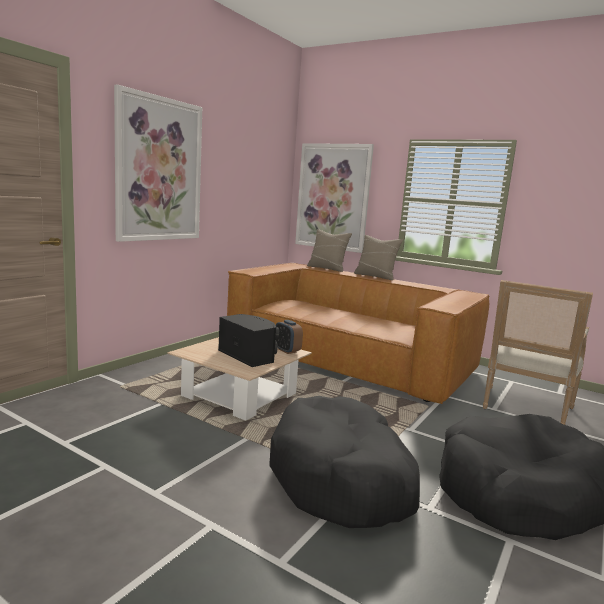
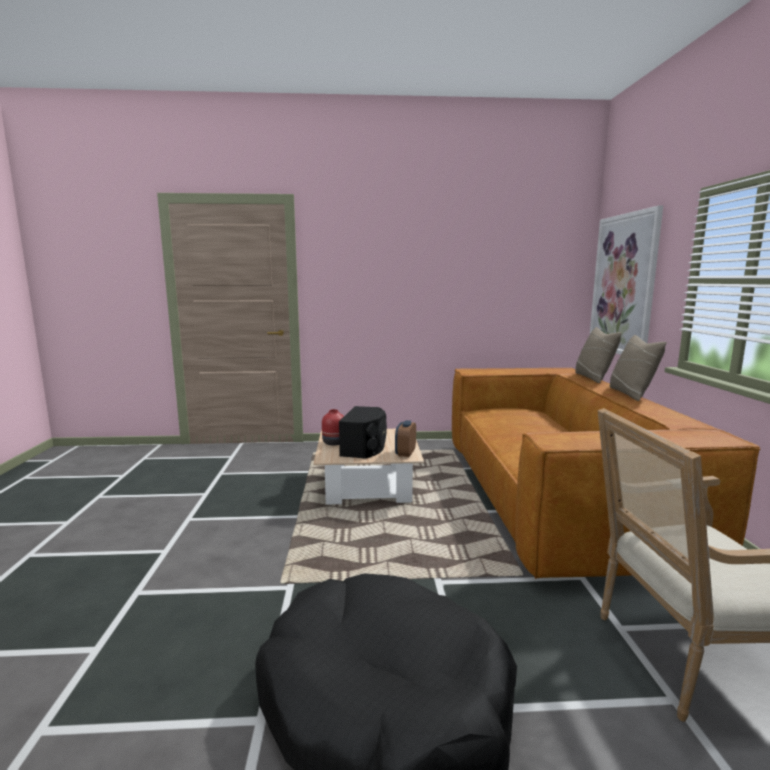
camera: 55 degrees right, 0 degrees up
picture [114,84,202,242] -> none
black dog bed [269,396,420,528] -> none
none -> red vase [322,409,344,445]

